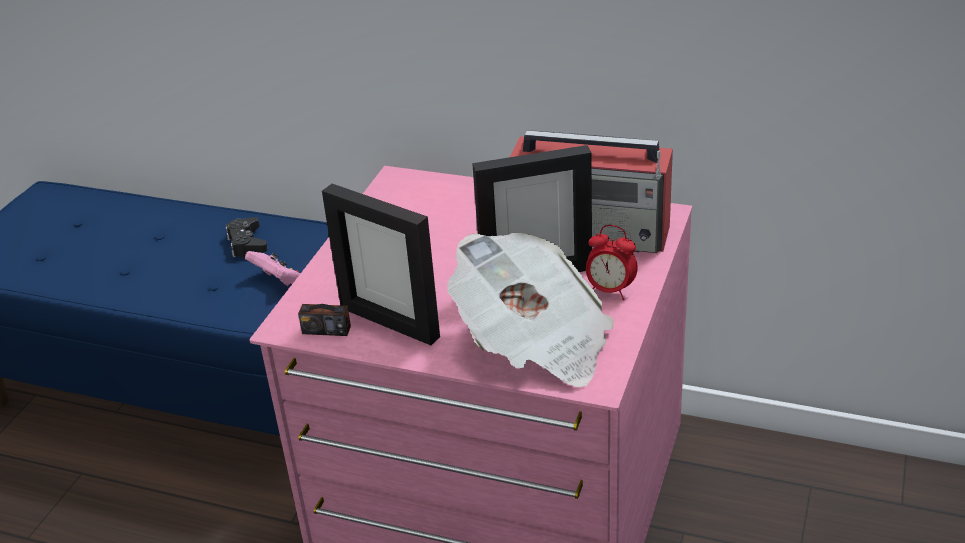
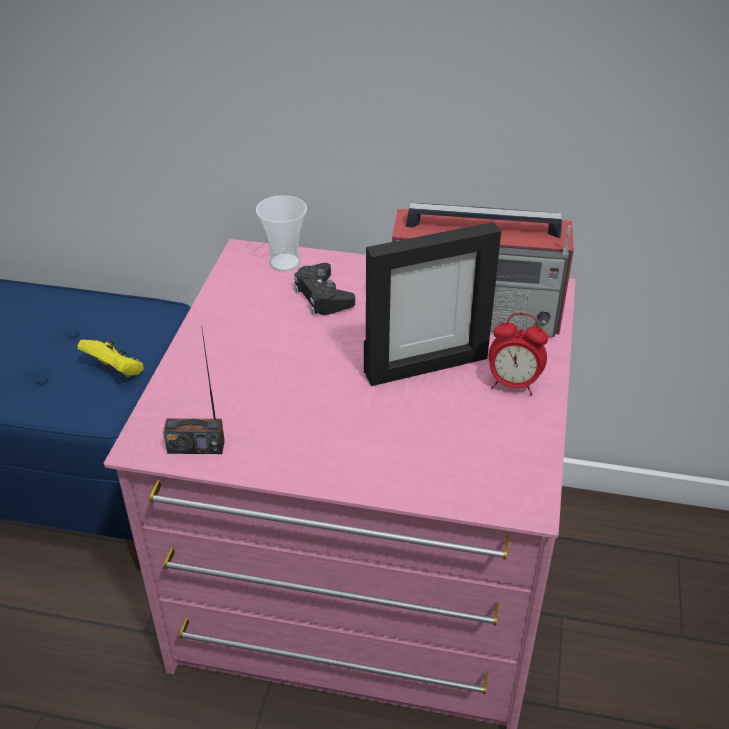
camera: 10 degrees left, 5 degrees up
black game controller [226,217,268,257] -> black game controller moved to [294,263,355,315]
pink game controller [245,251,300,286] -> yellow game controller [78,340,144,377]
picture frame [322,184,440,345] -> none
newspaper [447,233,614,387] -> none
none -> cup [256,195,307,272]

